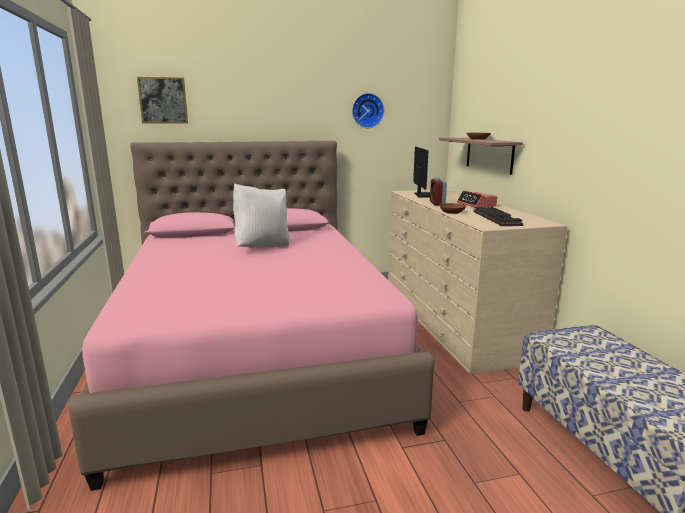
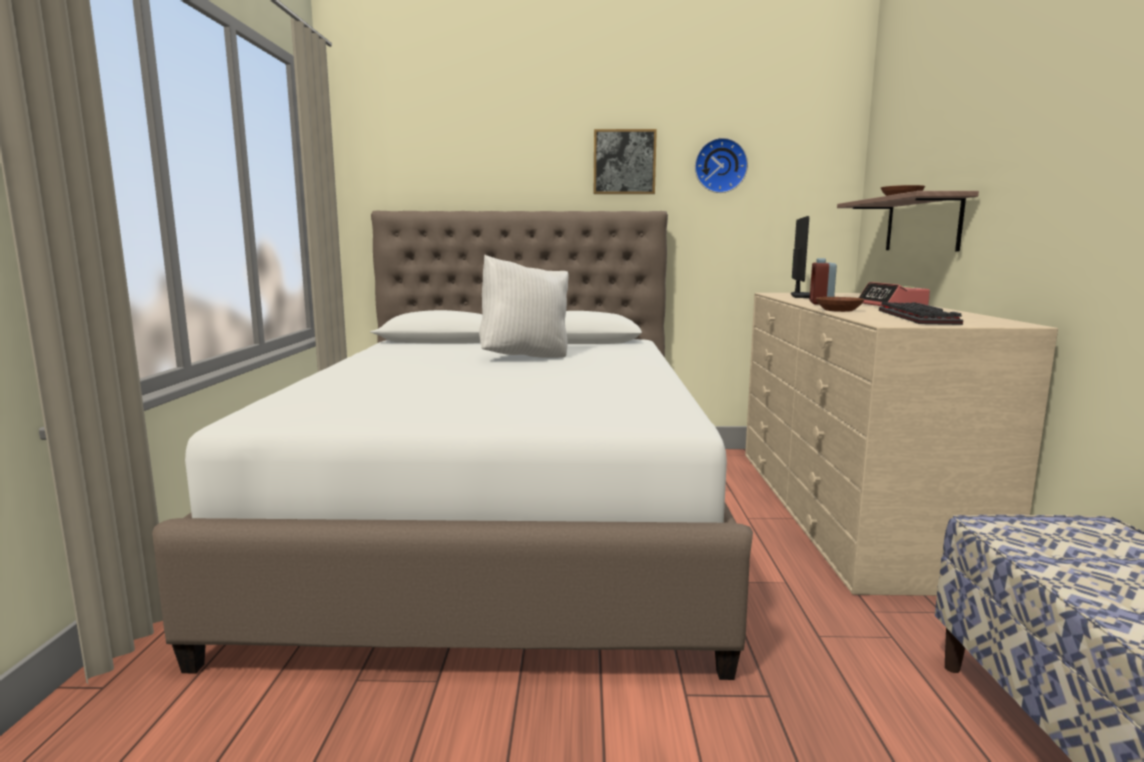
camera: 15 degrees right, 5 degrees down
pink bed [68,141,435,491] -> white bed [152,211,753,680]
picture [137,77,188,123] -> picture moved to [594,129,657,194]

